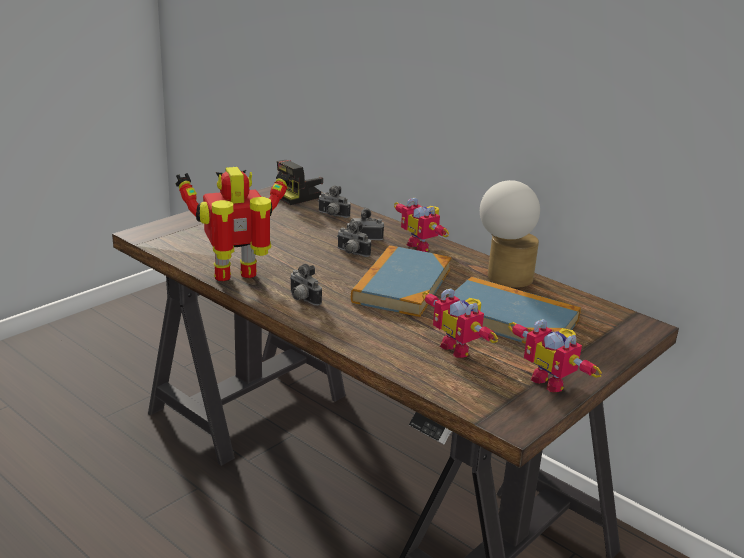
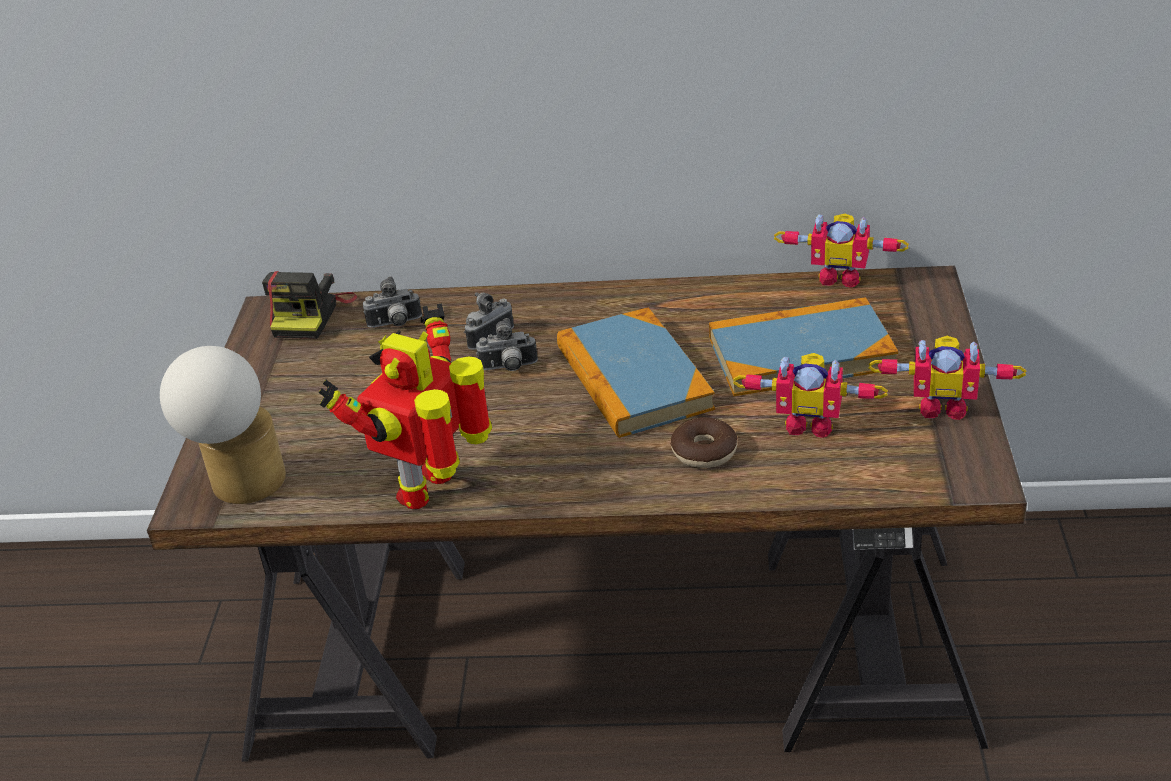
camera: 35 degrees left, 10 degrees up
camera [290,264,322,306] -> none
toy robot [394,198,449,252] -> toy robot moved to [774,214,909,288]
table lamp [480,180,540,288] -> table lamp moved to [160,346,286,504]
none -> donut [671,417,737,468]

